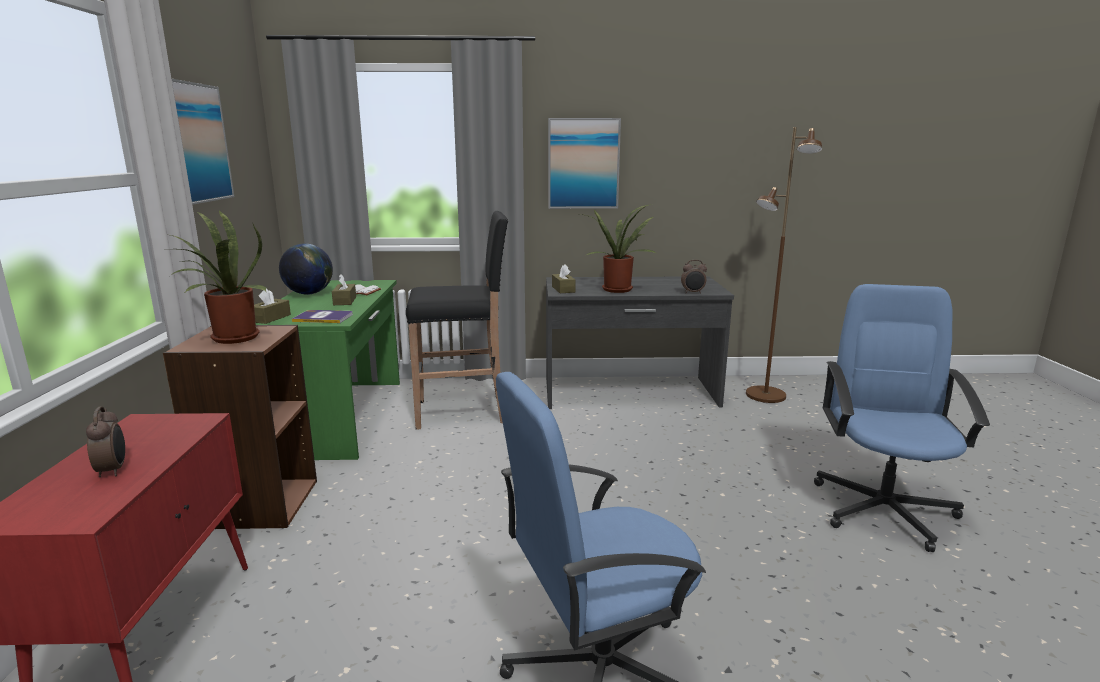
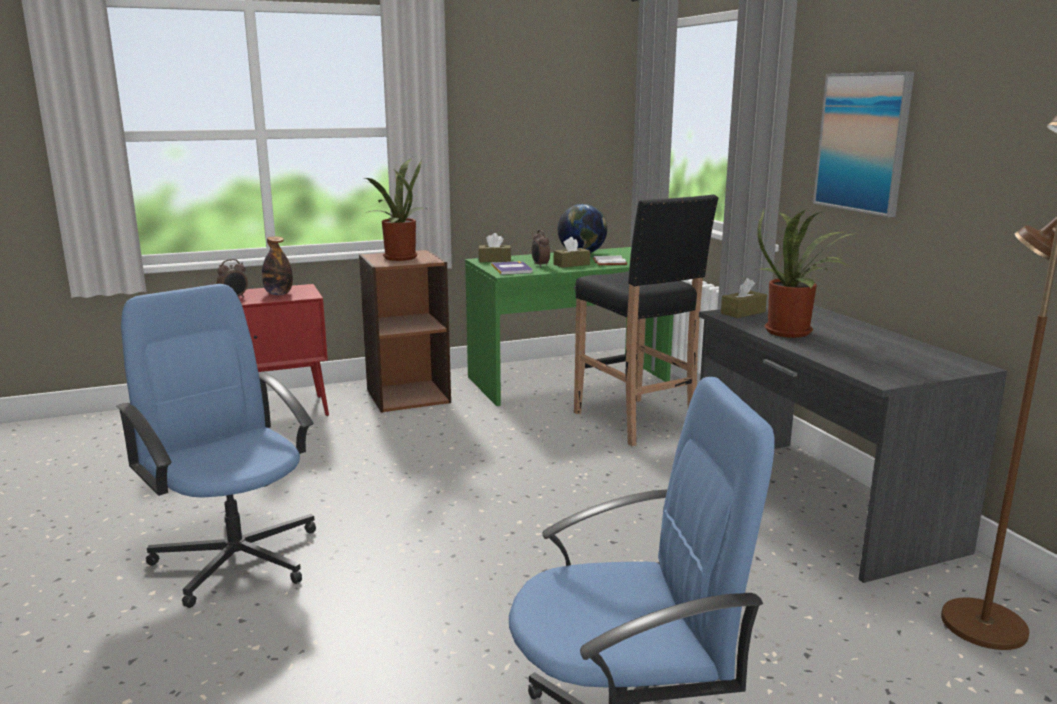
camera: 70 degrees right, 0 degrees up
picture [171,78,235,205] -> none
alarm clock [681,260,707,294] -> alarm clock moved to [531,230,550,267]
none -> bottle [262,236,293,295]

